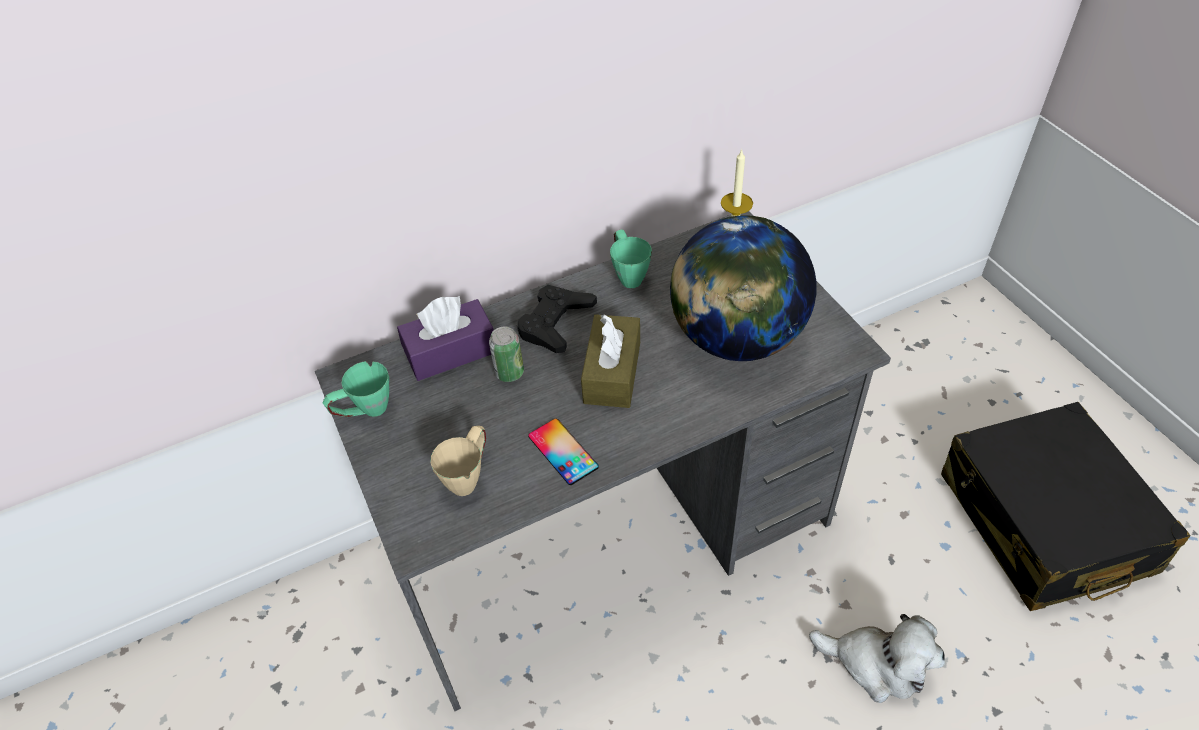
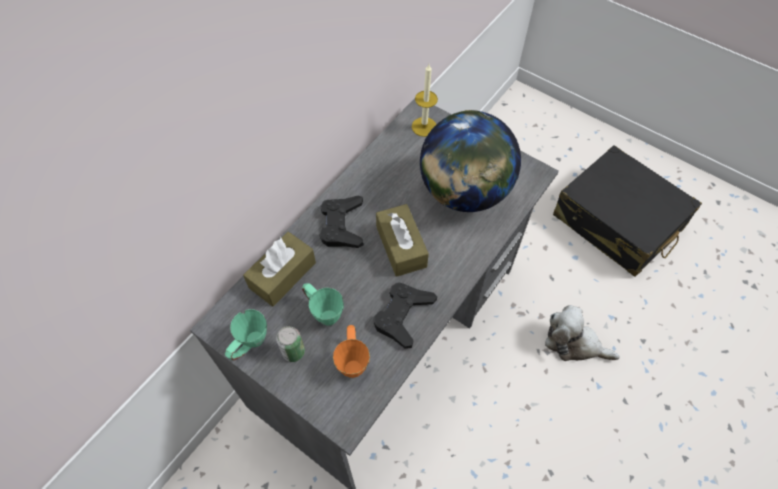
camera: 30 degrees left, 10 degrees up
purple tissue box [397,296,494,381] -> brown tissue box [243,232,316,307]
beige mug [430,426,486,496] -> orange mug [333,325,370,378]
can [489,327,524,382] -> can moved to [276,326,305,362]
phone [528,418,599,485] -> black game controller [374,282,437,349]
green mug [610,230,652,288] -> green mug moved to [302,283,344,326]
plush toy [809,614,945,703] -> plush toy turned 150 degrees counterclockwise [545,305,620,361]

